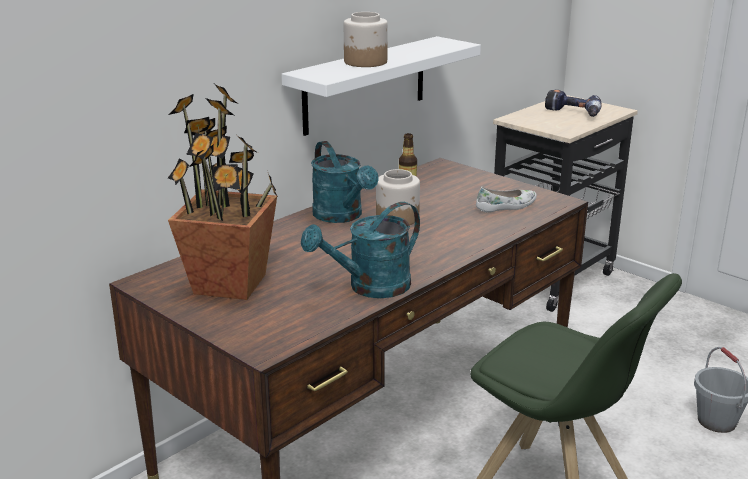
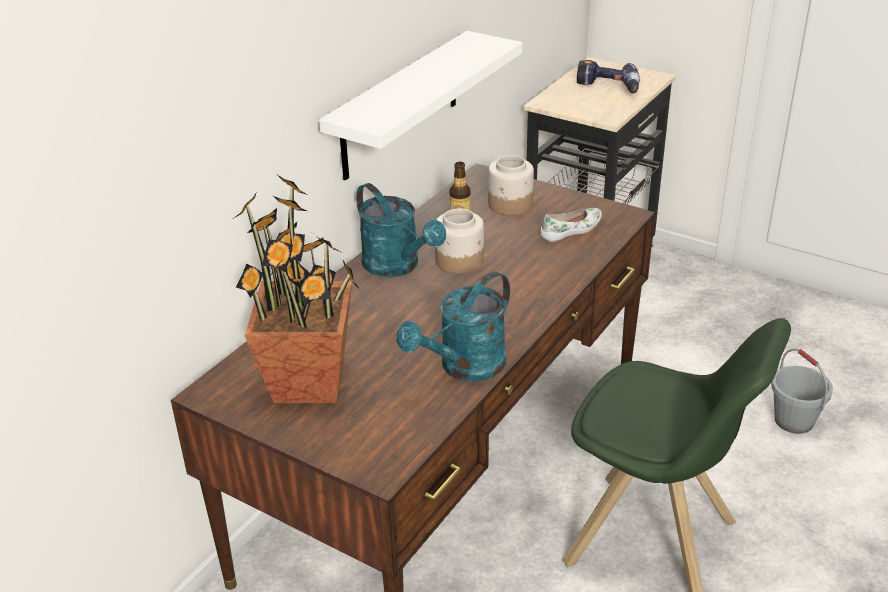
camera: 10 degrees left, 10 degrees up
jar [344,12,388,67] -> jar moved to [488,155,534,216]

